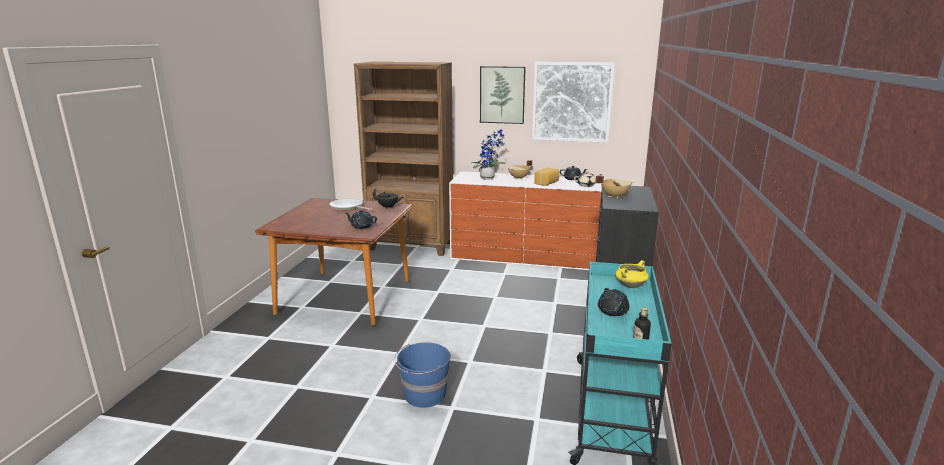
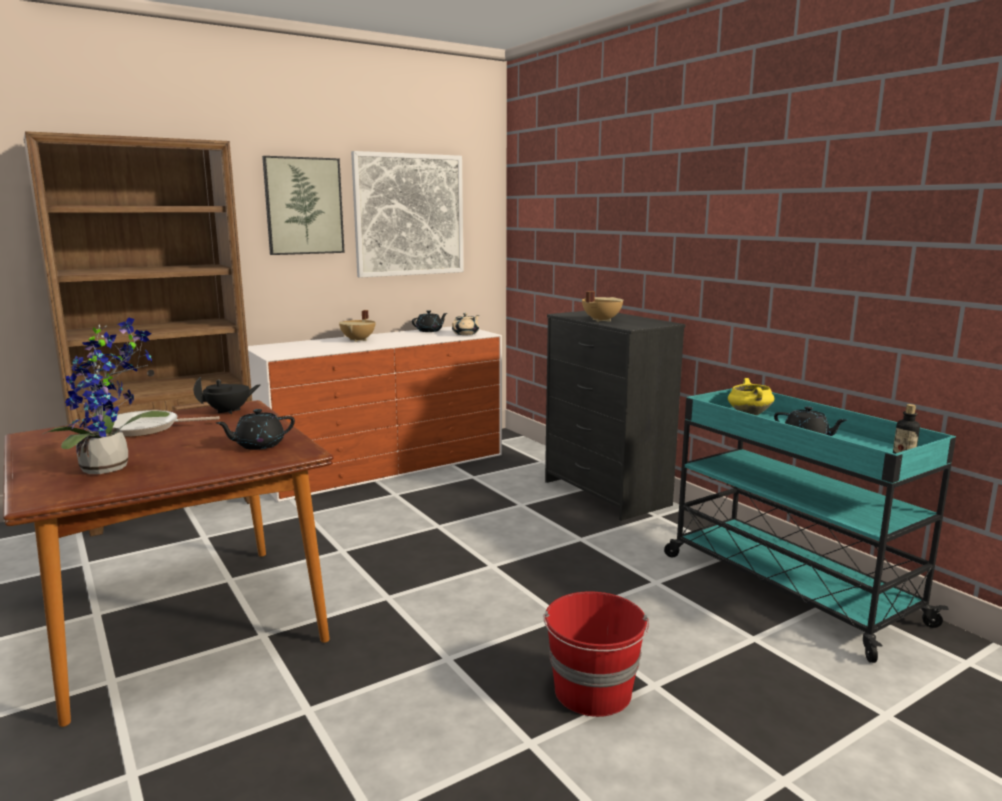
camera: 45 degrees left, 5 degrees down
blue bucket [394,342,451,408] -> red bucket [544,591,649,717]
potted plant [472,129,506,179] -> potted plant moved to [43,317,170,474]
bread [534,168,559,186] -> none

